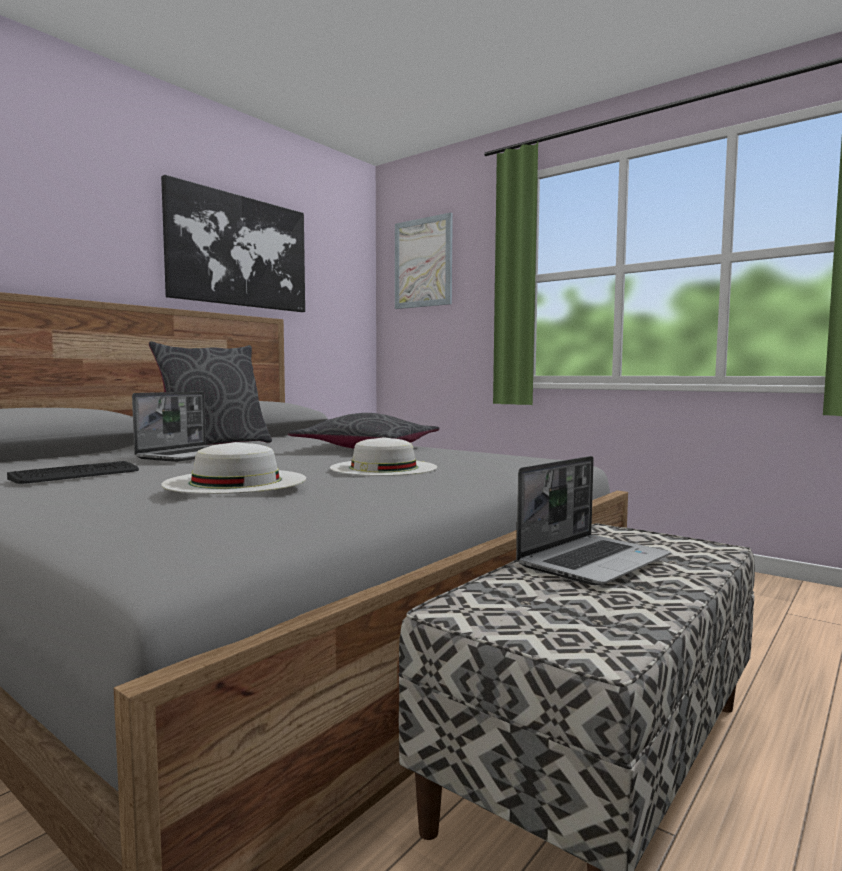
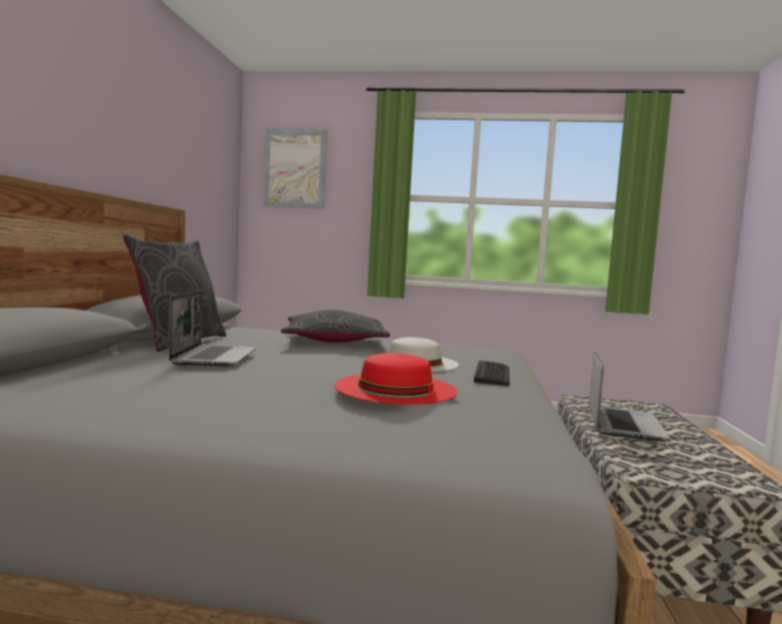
camera: 30 degrees left, 0 degrees up
keyboard [7,461,139,484] -> keyboard moved to [474,360,509,386]
picture [161,175,305,312] -> none
white hat [161,442,306,494] -> red hat [335,353,457,405]

